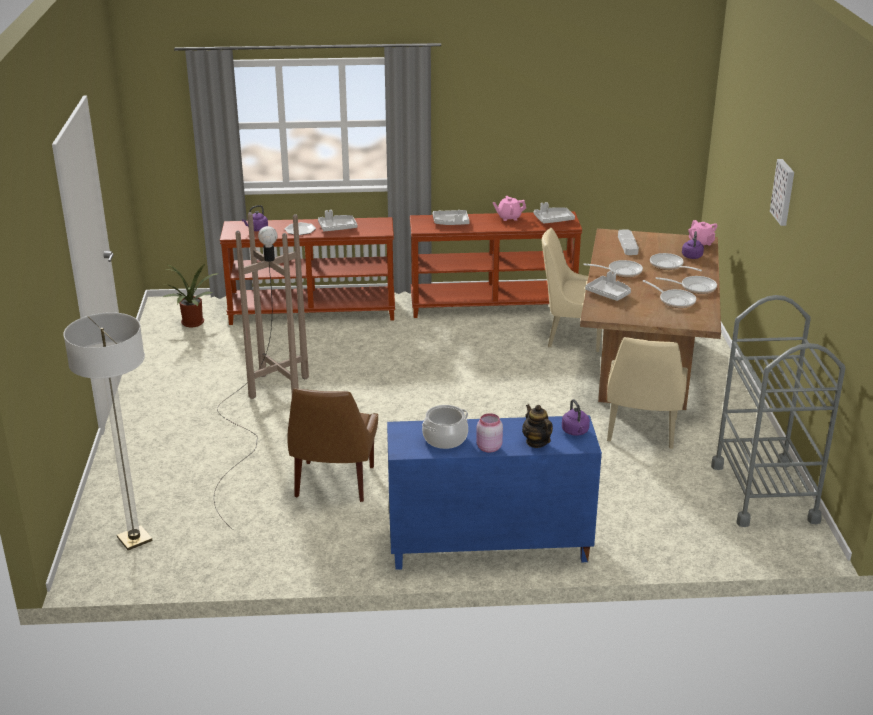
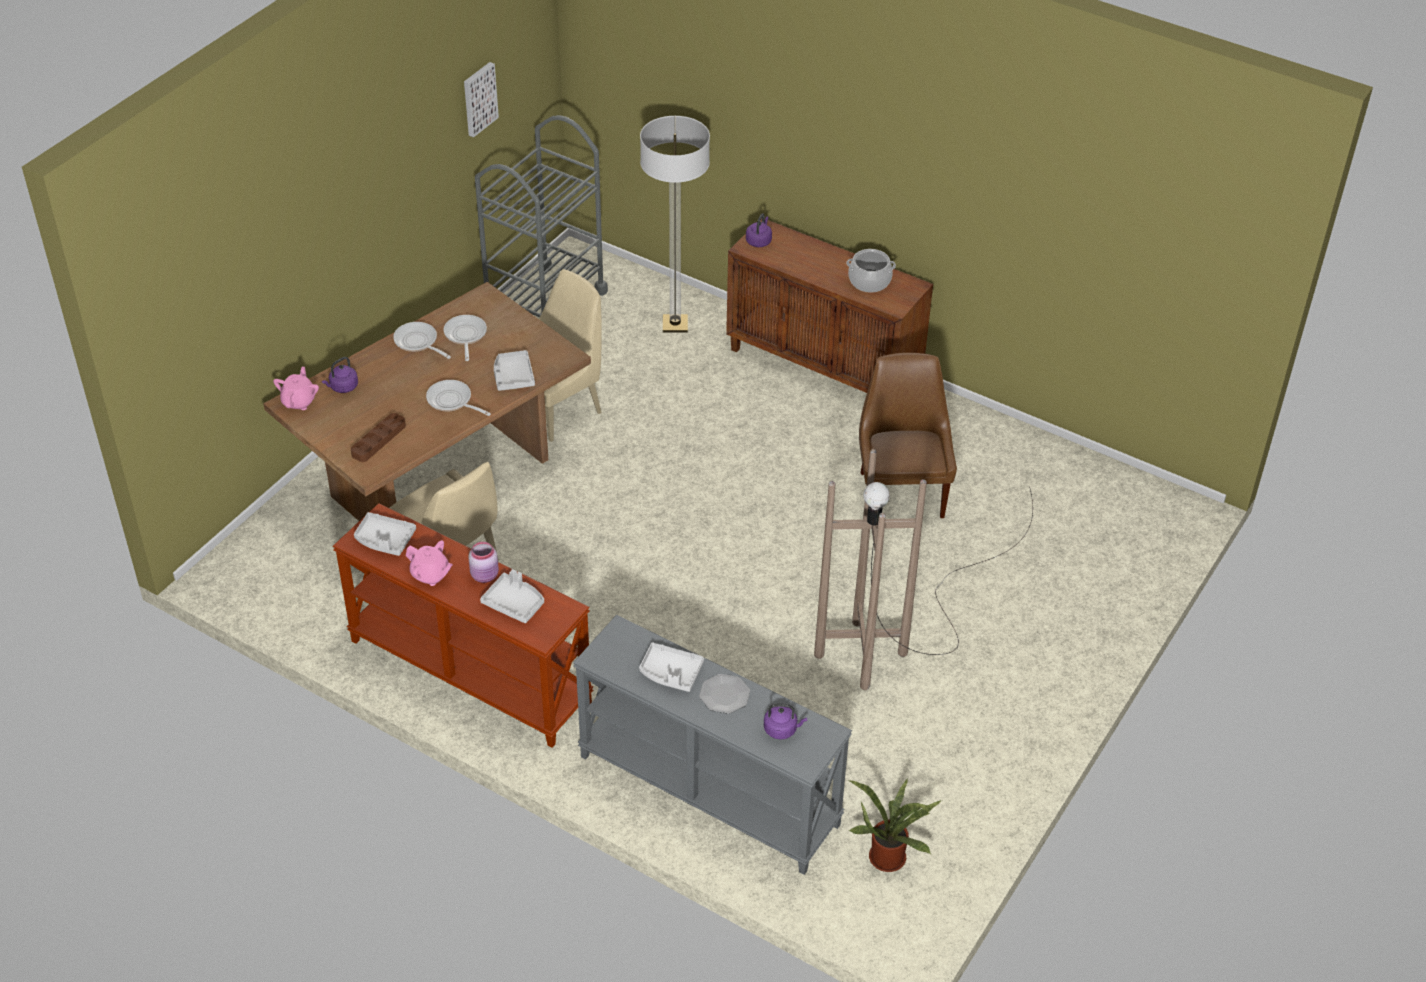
camera: 145 degrees left, 15 degrees up
floor lamp [63,312,152,550] -> floor lamp moved to [640,116,710,333]
brown console table [220,217,395,325] -> grey console table [573,615,852,875]
brown chair [287,388,378,502] -> brown chair turned 45 degrees counterclockwise [859,353,957,518]
blue cabinet [387,415,602,570] -> brown cabinet [726,218,933,393]
pink jar [476,413,503,452] -> pink jar moved to [468,542,499,583]
teapot [522,404,553,448] -> none
grey tray [618,230,639,255] -> brown tray [351,413,406,462]
frying pan [650,253,702,271] -> none
picture [770,159,794,226] -> picture moved to [464,62,499,137]

